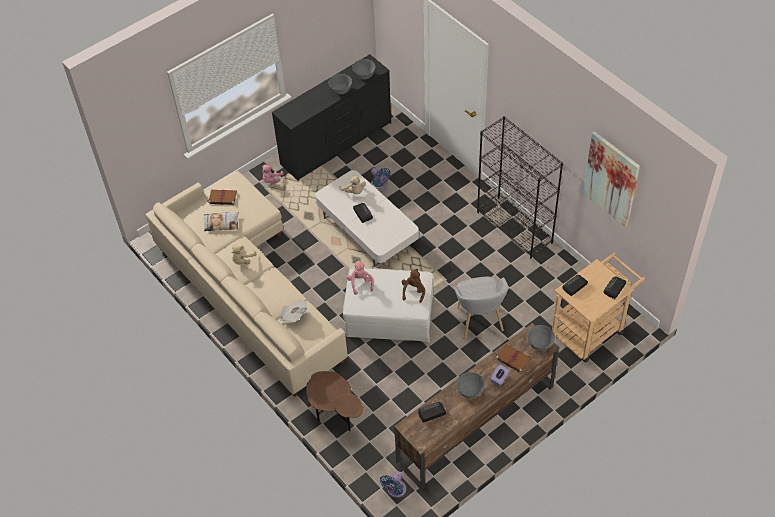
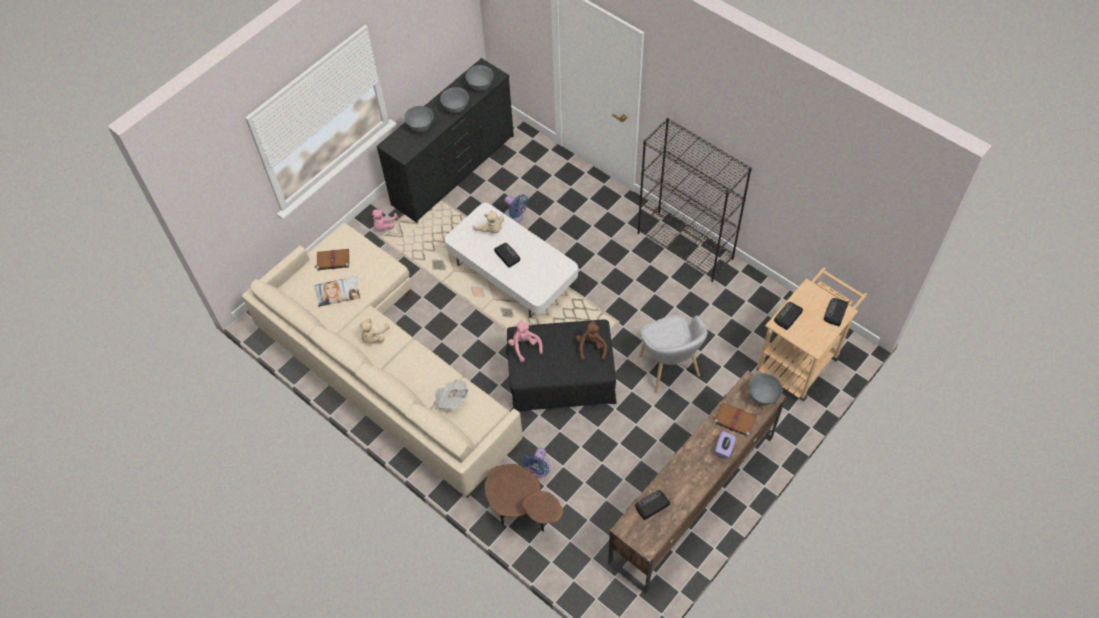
camera: 10 degrees left, 5 degrees up
white ottoman [343,268,433,343] -> black ottoman [506,319,617,411]
blue fan [380,471,406,498] -> blue fan moved to [521,448,551,478]
grey bowl [457,372,485,399] -> grey bowl moved to [404,106,434,132]
picture [583,131,640,227] -> none

